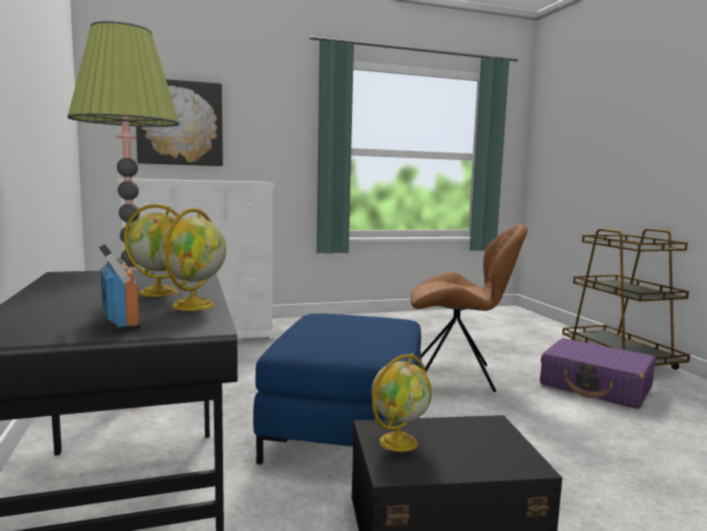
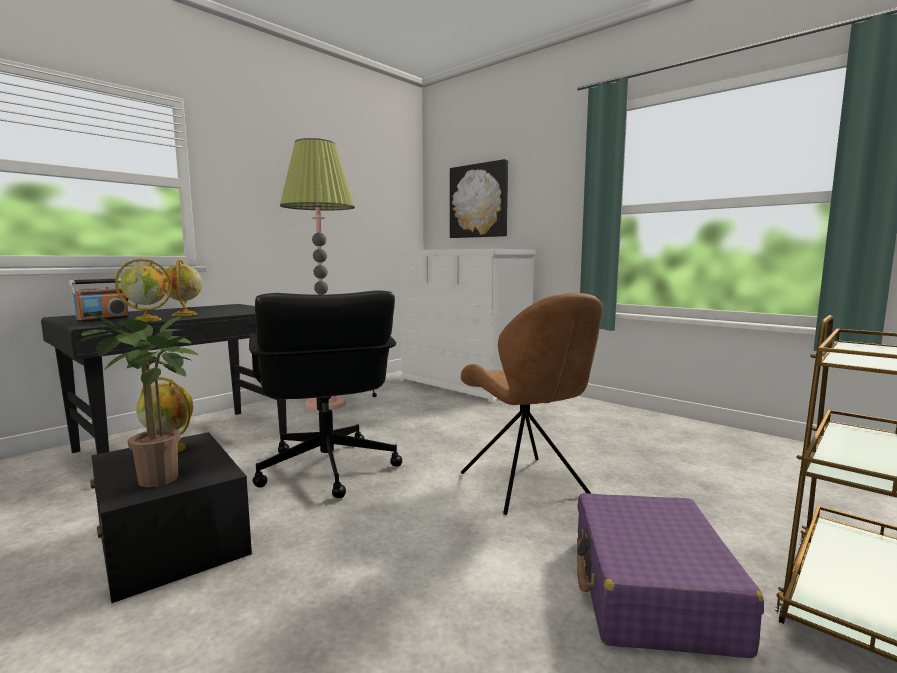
camera: 60 degrees right, 0 degrees up
blue ottoman [253,313,422,464] -> black office chair [249,290,402,498]
none -> potted plant [79,312,198,487]

